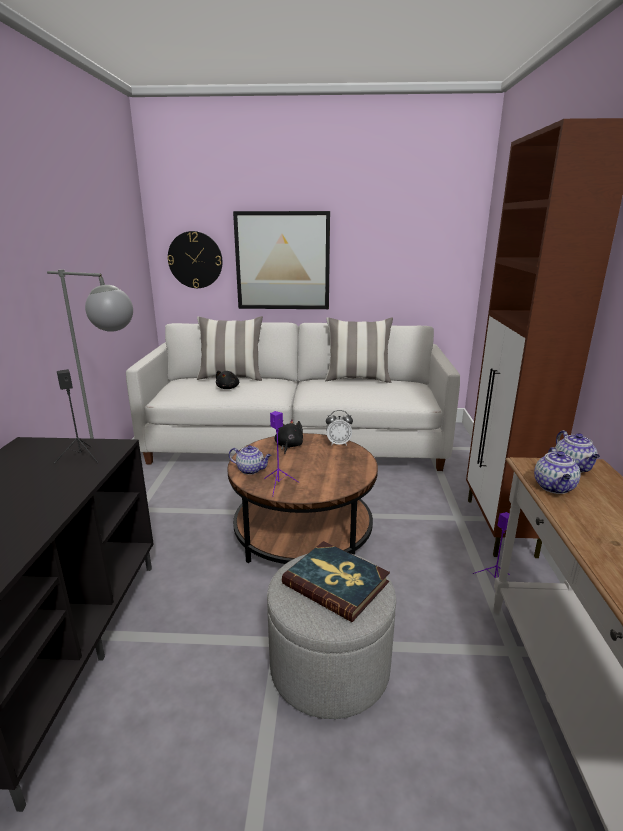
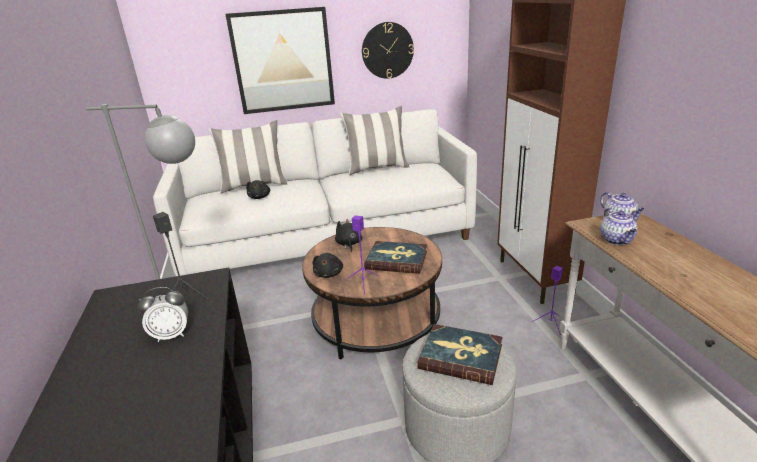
camera: 15 degrees left, 5 degrees up
wall clock [168,231,223,288] -> wall clock moved to [362,22,414,79]
teapot [229,445,272,475] -> black plush toy [313,253,343,278]
alarm clock [326,410,353,446] -> alarm clock moved to [137,287,188,342]
none -> book [364,241,427,274]

